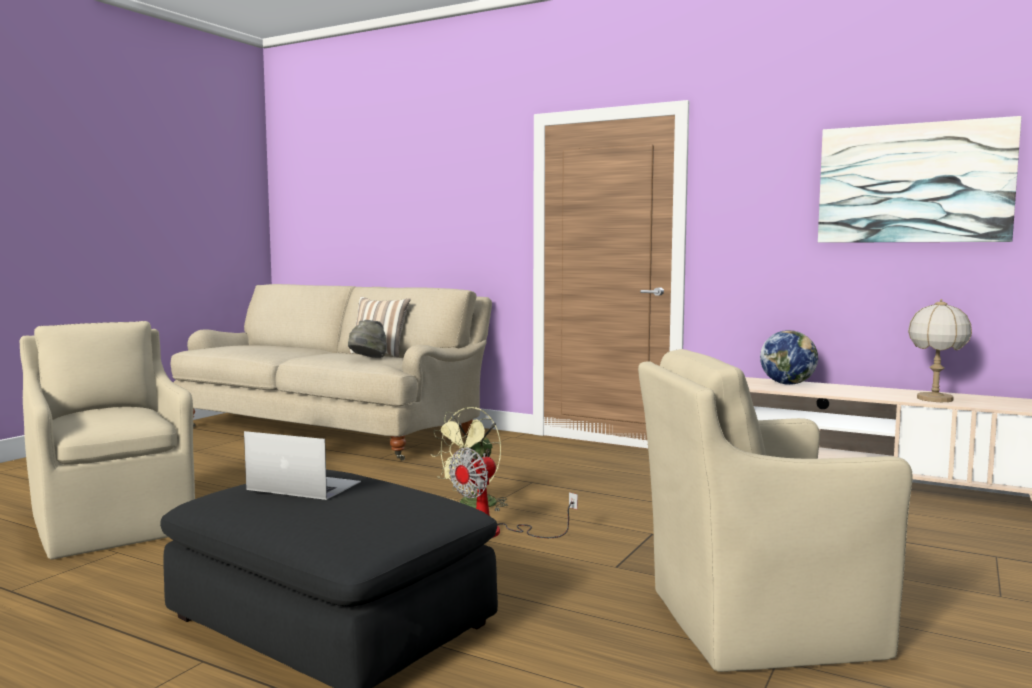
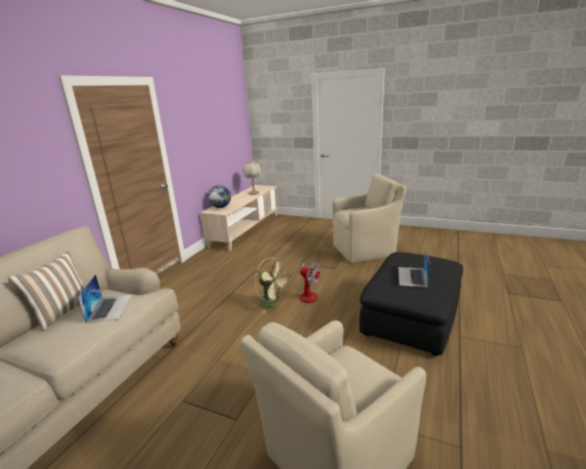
camera: 95 degrees left, 15 degrees up
grey hat [348,320,387,358] -> laptop [77,274,132,323]
beige armchair [638,349,913,672] -> beige armchair turned 90 degrees counterclockwise [332,174,406,263]
picture [818,116,1021,243] -> none

